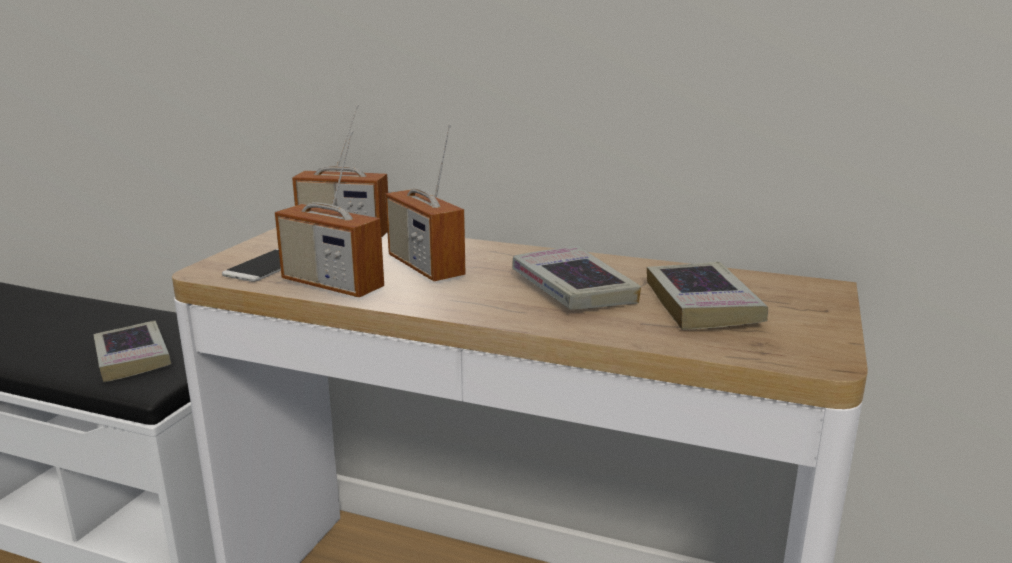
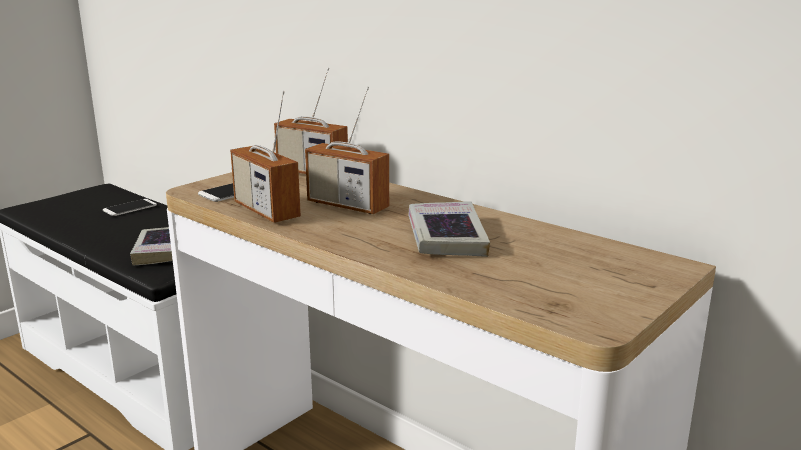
camera: 20 degrees right, 0 degrees up
radio [385,124,465,281] -> radio turned 45 degrees counterclockwise [305,86,389,214]
book [647,262,768,330] -> none
none -> phone [103,199,157,216]

